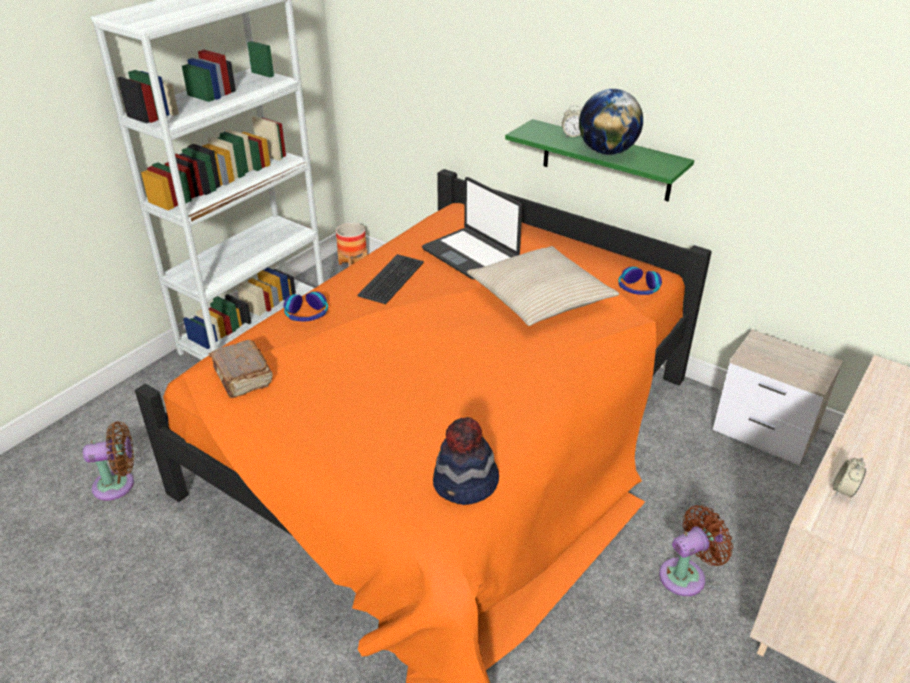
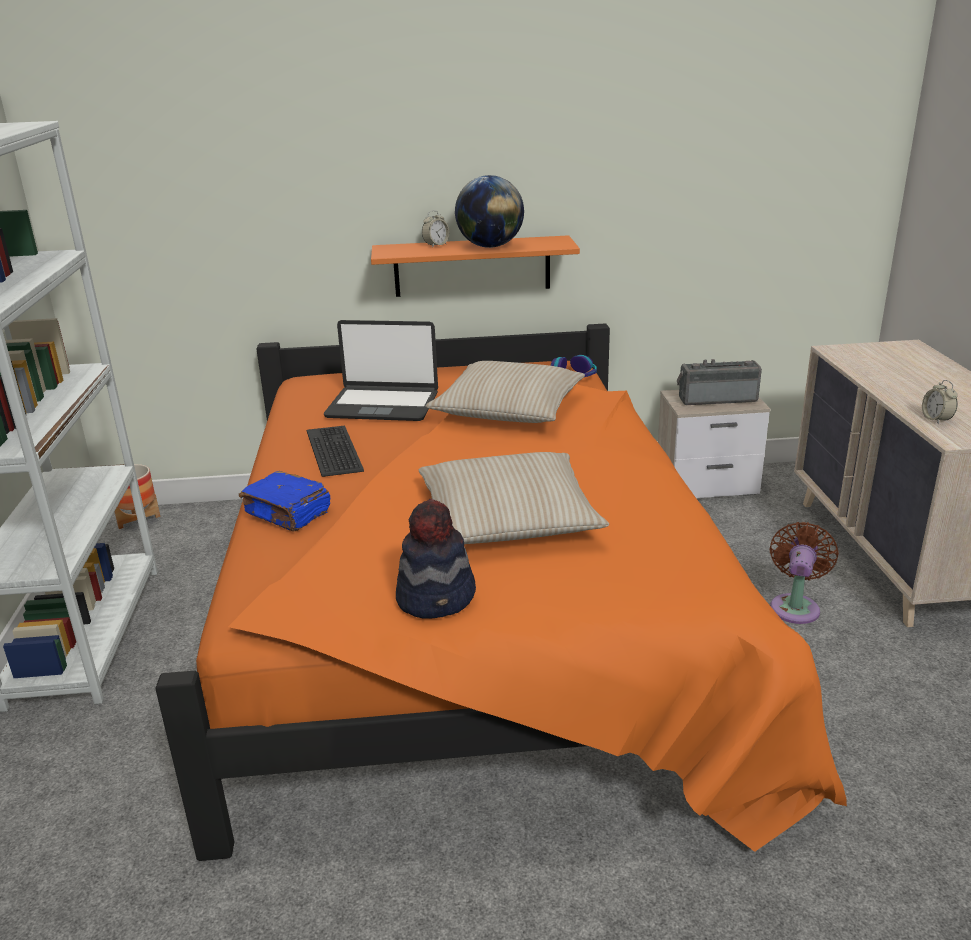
camera: 40 degrees left, 10 degrees down
brown fan [83,421,134,501] -> none
brown book [209,340,273,398] -> none
headphones [284,292,328,321] -> blue book [239,471,330,531]
hat [433,417,499,505] -> hat moved to [396,499,476,619]
green shelf [505,119,694,201] -> orange shelf [371,235,580,297]
none -> beige pillow [418,452,609,544]
none -> radio [677,359,762,405]

